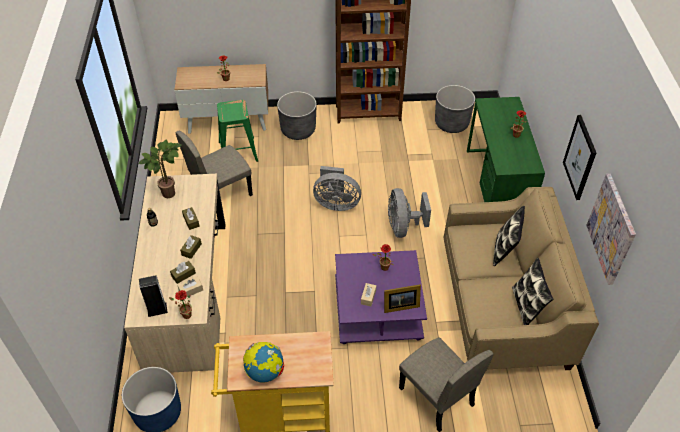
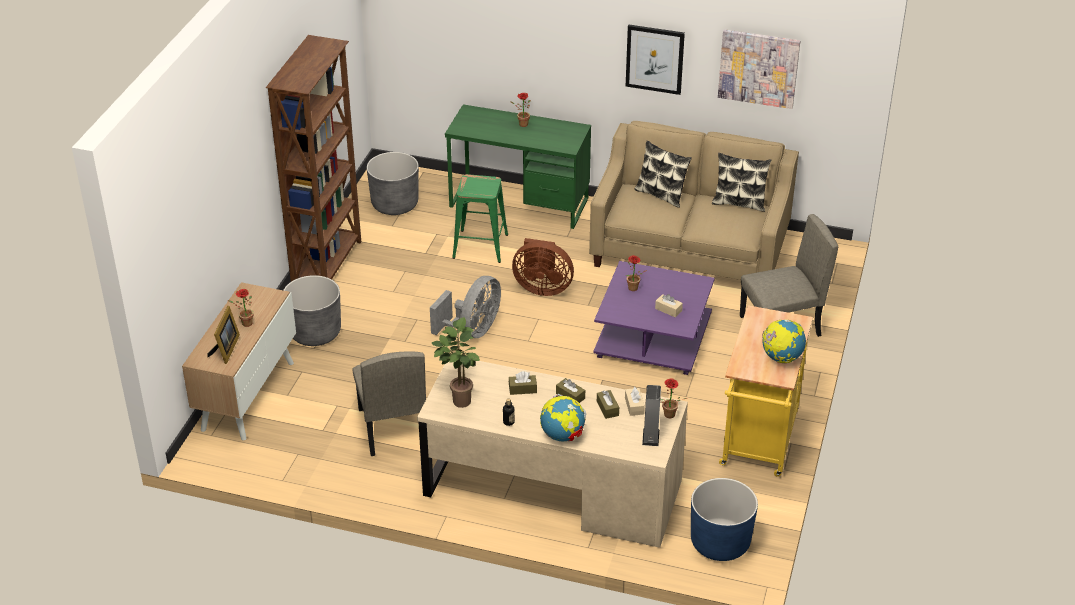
camera: 70 degrees left, 10 degrees down
green stool [217,100,258,162] -> green stool moved to [452,174,508,263]
picture frame [384,284,421,313] -> picture frame moved to [207,306,240,364]
grey fan [388,188,431,238] -> brown fan [512,238,574,296]
none -> globe [540,394,586,441]

